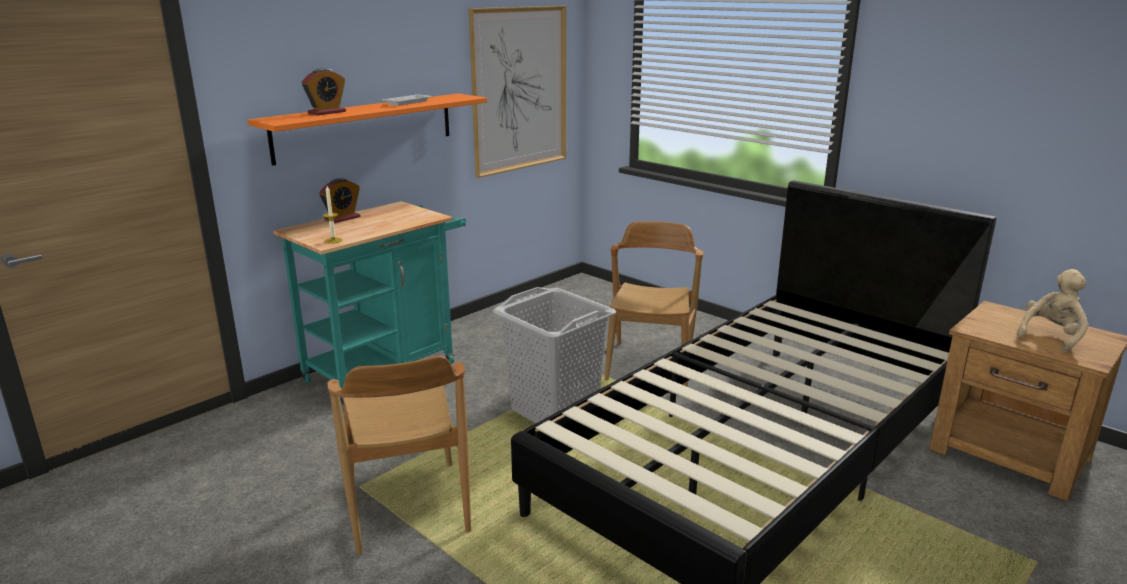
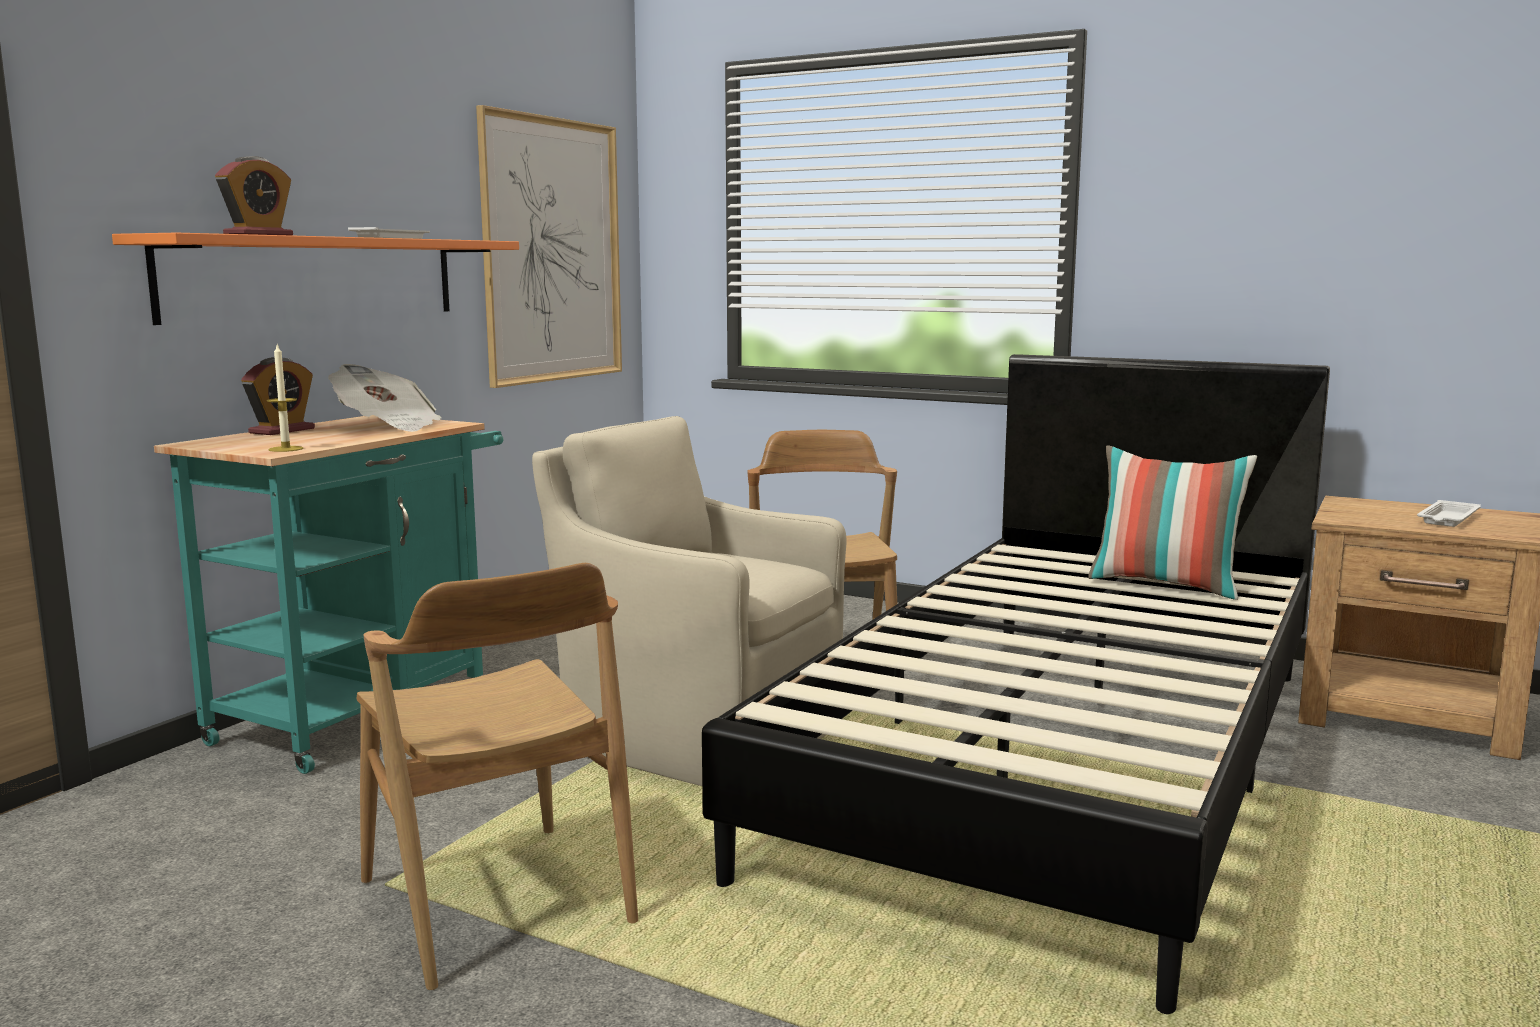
camera: 15 degrees left, 10 degrees down
grey laundry basket [493,287,616,423] -> beige armchair [532,416,846,786]
beige plush toy [1016,269,1088,353] -> white tray [1417,500,1481,527]
none -> newspaper [328,364,441,432]
none -> pillow [1088,445,1257,600]

